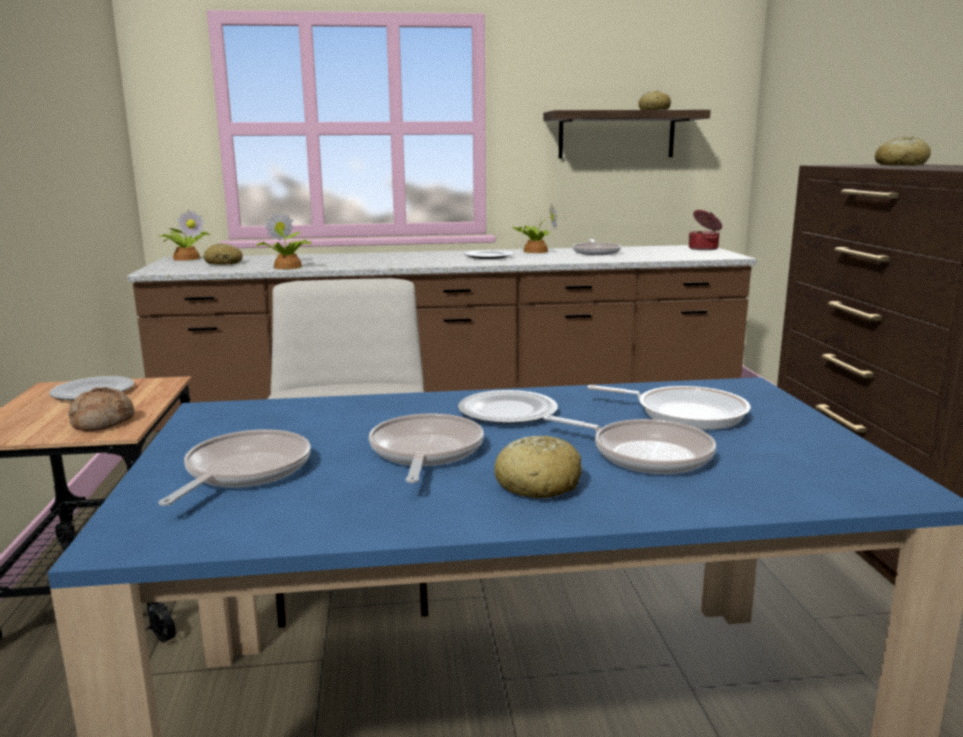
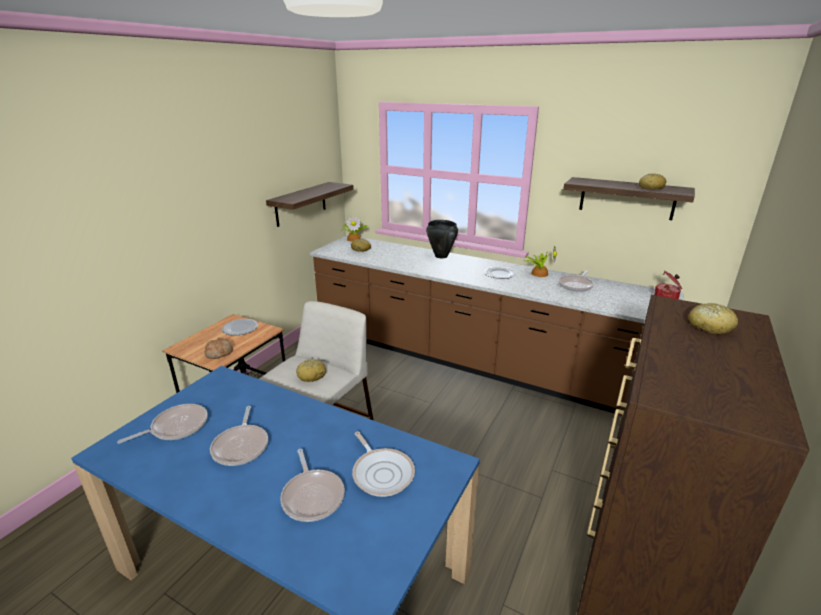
camera: 35 degrees right, 10 degrees up
potted plant [256,212,312,269] -> none
frying pan [369,413,484,483] -> frying pan turned 135 degrees clockwise [210,406,268,466]
plate [458,390,558,424] -> none
bread [494,435,582,498] -> bread moved to [296,359,326,382]
none -> shelf [266,182,354,227]
none -> black cooking pot [426,220,458,258]

